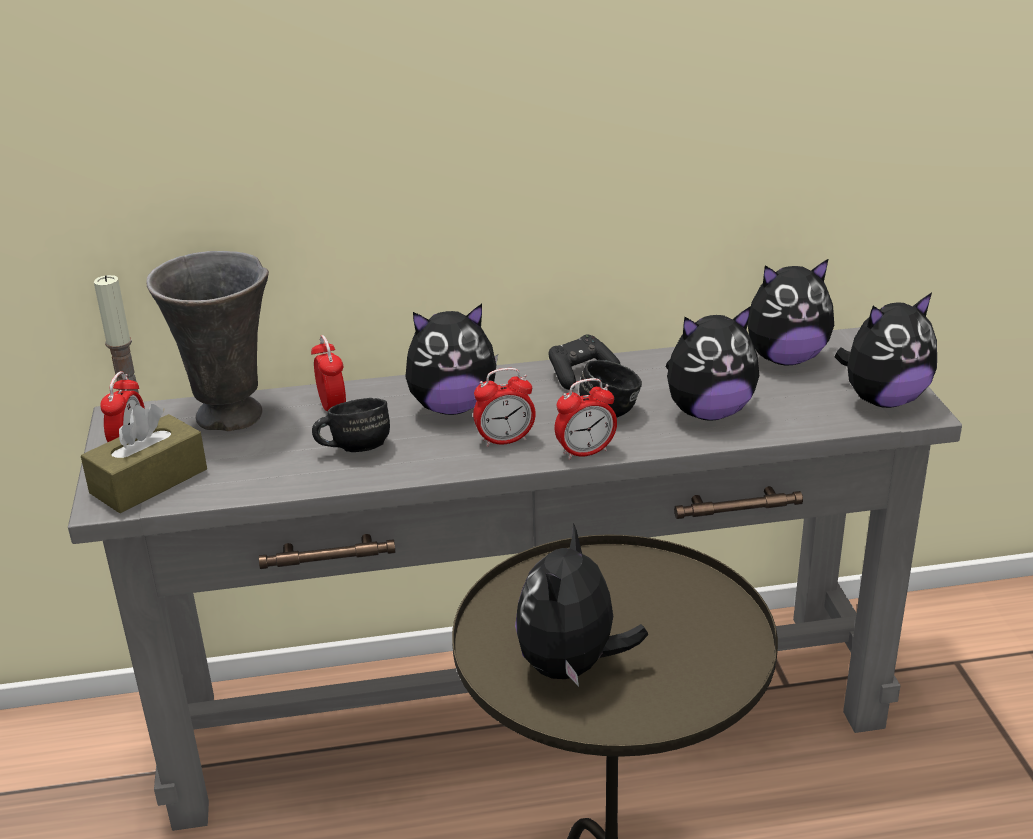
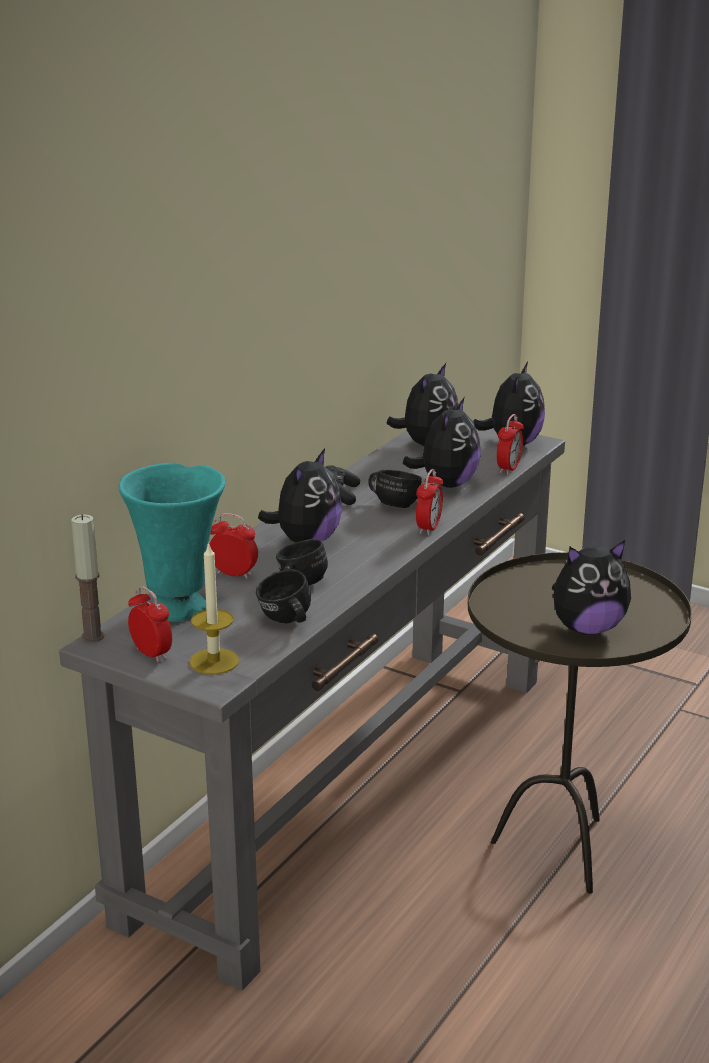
camera: 50 degrees left, 5 degrees down
brown tissue box [81,404,207,513] -> candle [189,542,239,675]
grey vase [146,251,269,431] -> turquoise vase [119,463,225,622]
alarm clock [473,368,536,447] -> alarm clock moved to [497,414,524,475]
plush toy [515,523,648,687] -> plush toy turned 75 degrees counterclockwise [552,540,631,635]
none -> black mug [256,569,311,623]

